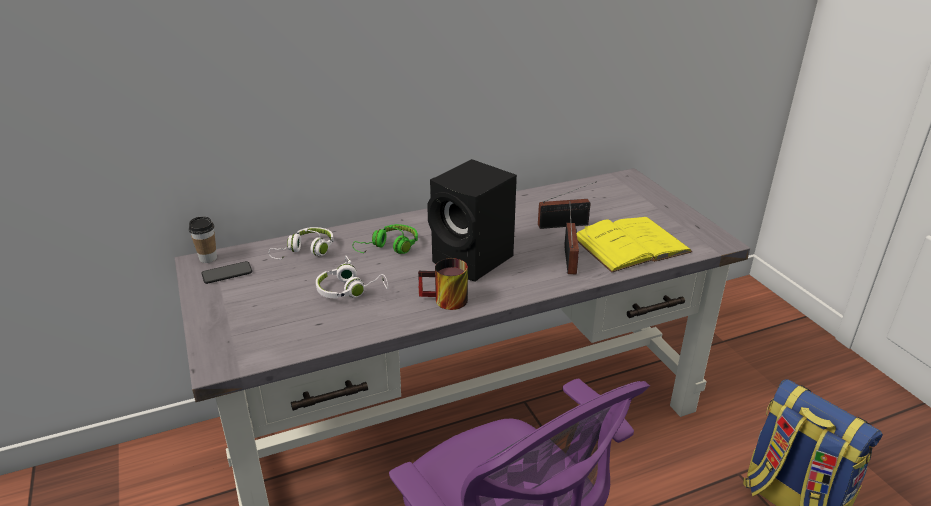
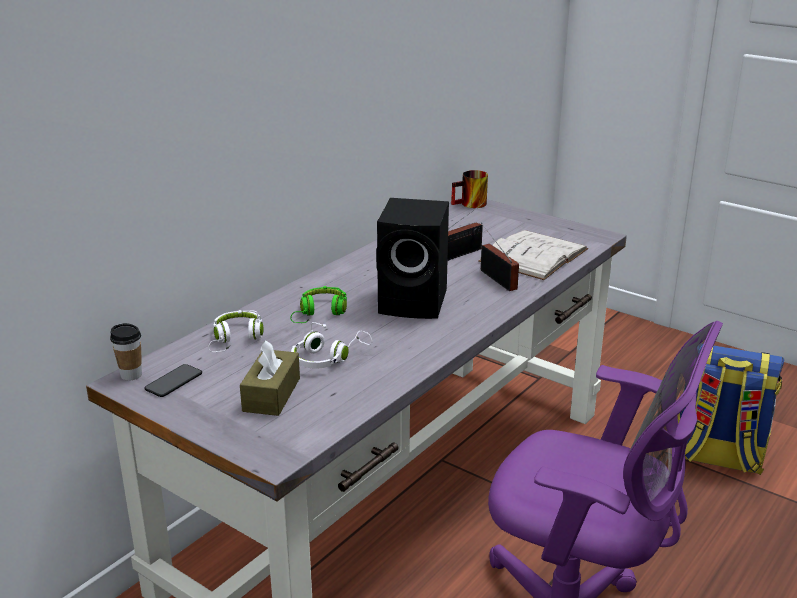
camera: 30 degrees left, 5 degrees down
mug [418,258,468,310] -> mug moved to [451,170,488,208]
yellow book [577,217,692,273] -> white book [478,230,588,280]
none -> brown tissue box [240,340,300,416]

